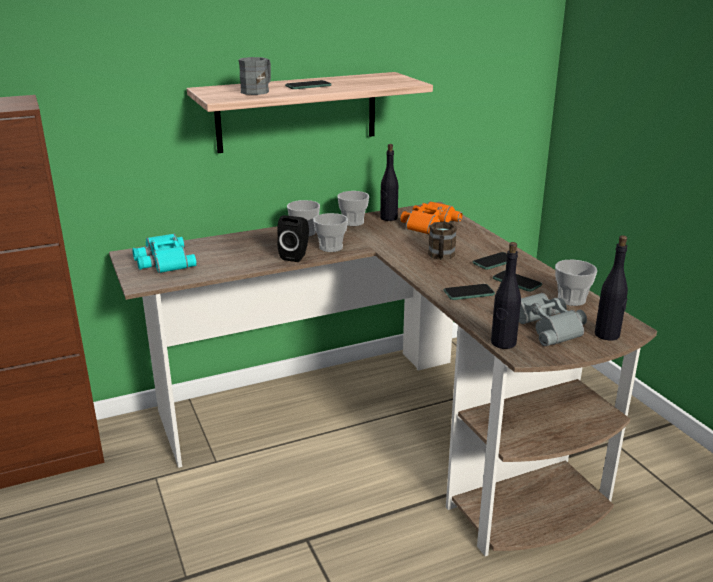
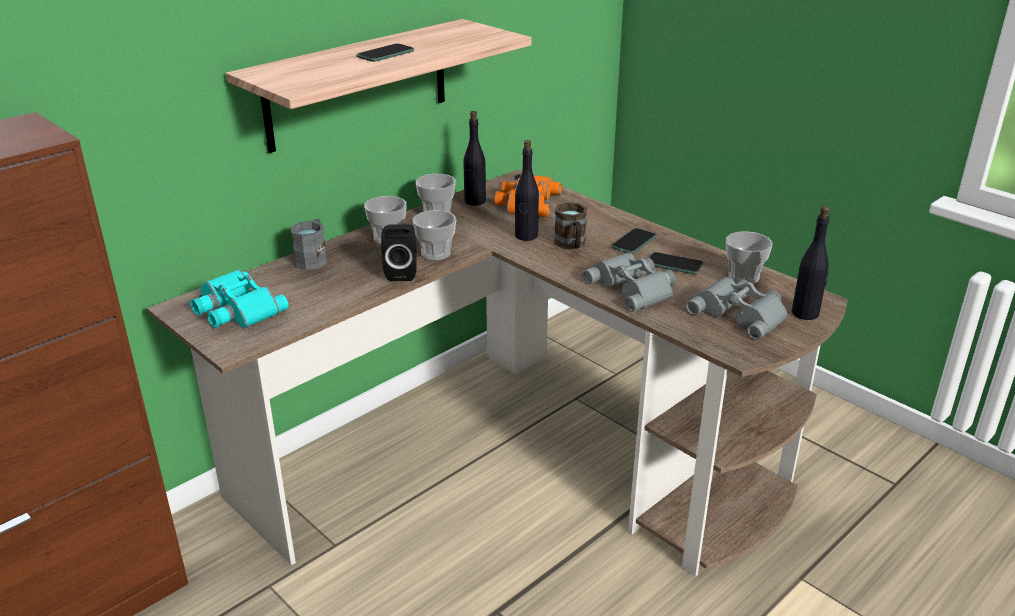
camera: 20 degrees left, 5 degrees up
grey mug [239,57,271,95] -> grey mug moved to [291,219,328,270]
phone [444,284,495,300] -> grey binoculars [583,253,676,312]
black bottle [491,242,521,349] -> black bottle moved to [515,140,539,241]

